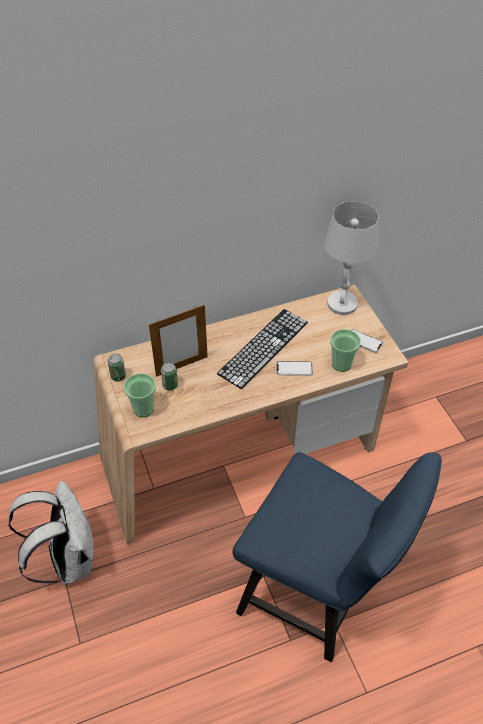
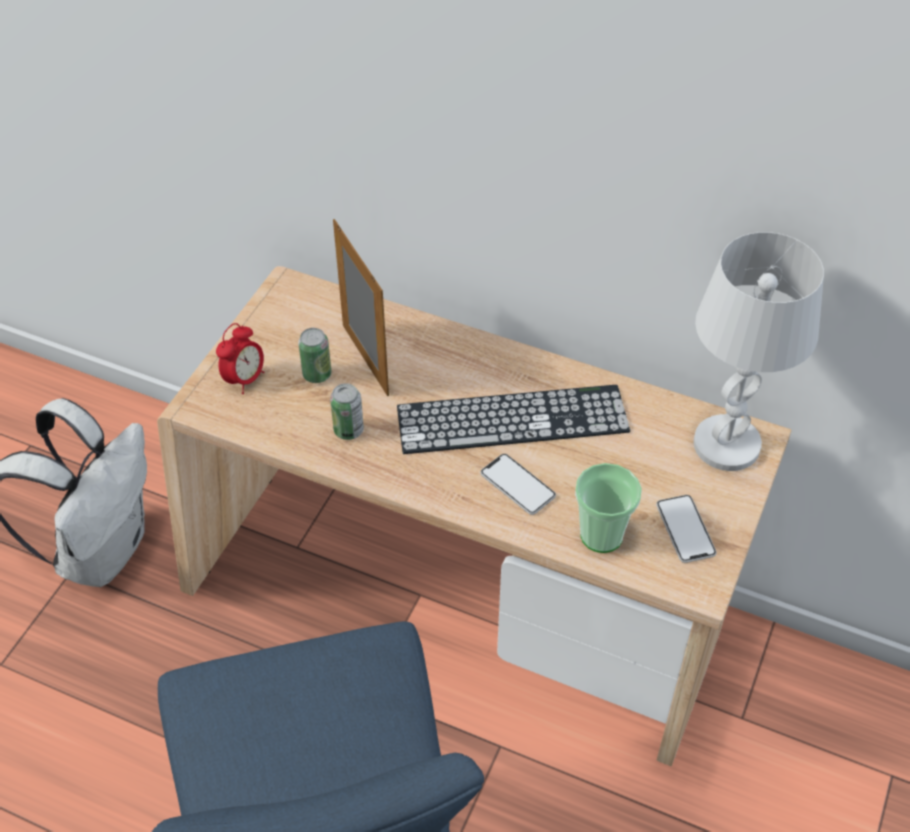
camera: 45 degrees right, 0 degrees up
can [108,353,126,382] -> can moved to [330,383,364,440]
cup [124,373,156,417] -> alarm clock [216,323,264,394]
picture frame [149,305,208,377] -> picture frame turned 135 degrees counterclockwise [333,219,389,396]

